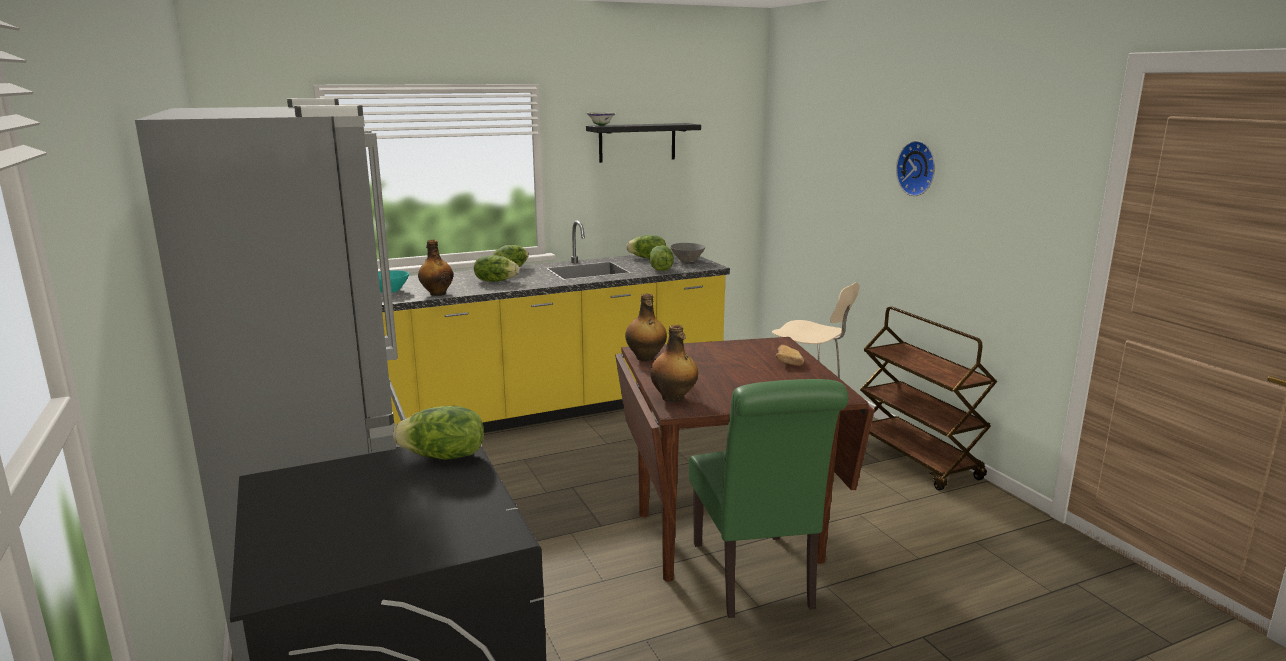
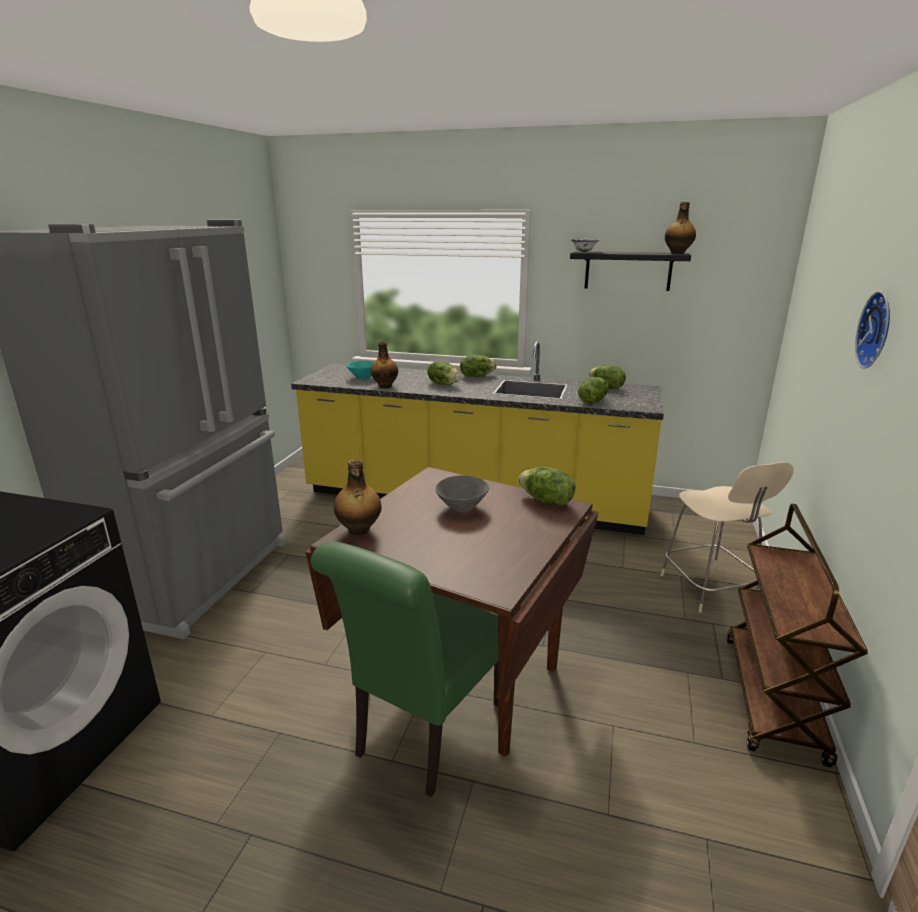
camera: 40 degrees right, 5 degrees up
lettuce [393,406,484,460] -> lettuce moved to [518,467,575,506]
bottle [625,293,667,361] -> bottle moved to [665,202,696,254]
grey bowl [670,243,705,262] -> grey bowl moved to [435,475,489,512]
bread [776,345,804,366] -> none

